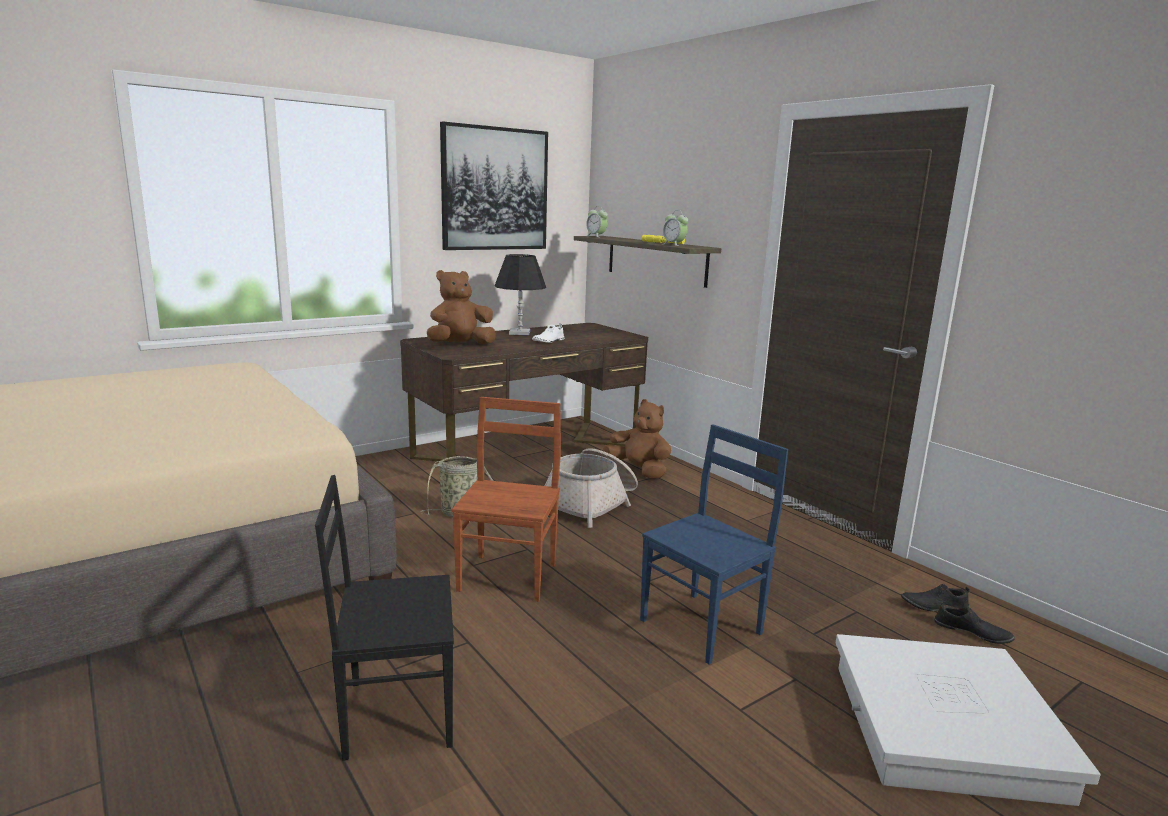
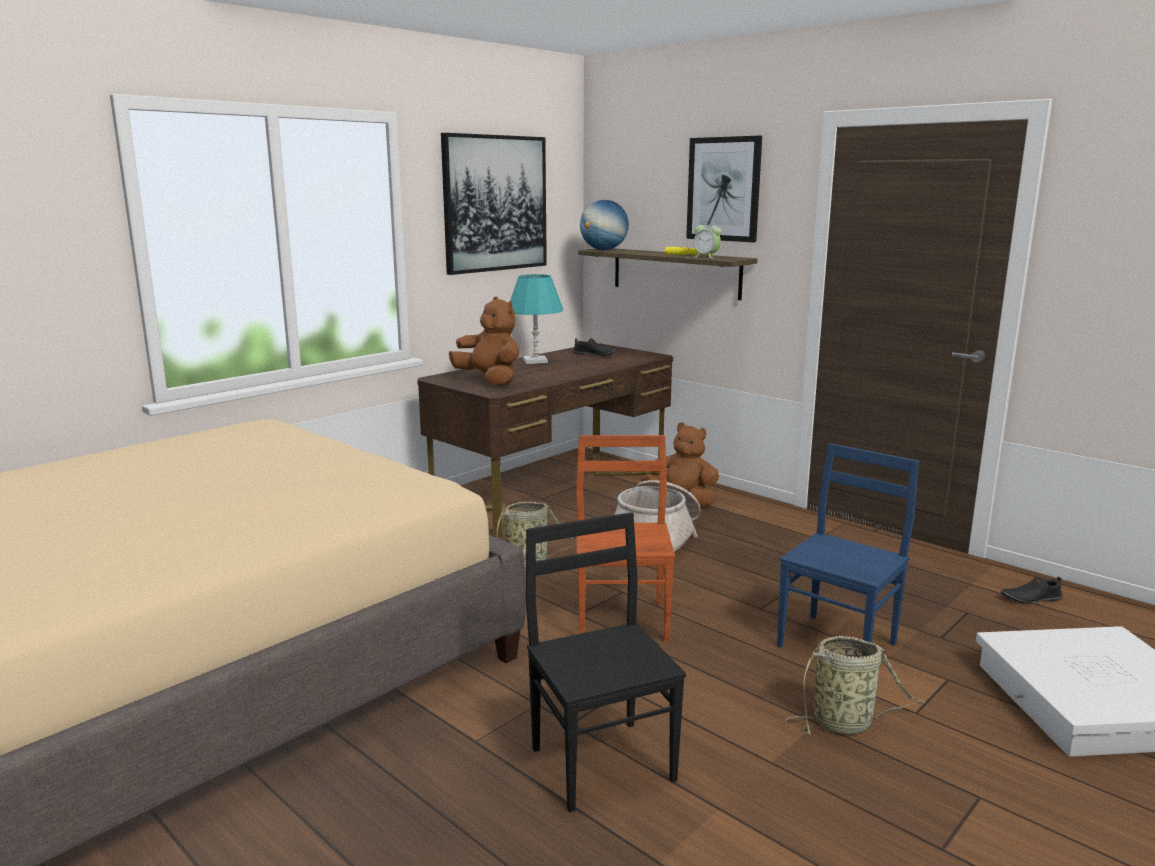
camera: 10 degrees left, 0 degrees up
black chair [315,475,454,761] -> black chair turned 90 degrees clockwise [526,512,686,812]
brown plush toy [427,270,496,344] -> brown plush toy turned 90 degrees clockwise [449,297,519,385]
black table lamp [495,254,546,335] -> turquoise table lamp [510,274,563,364]
white shoe [532,324,565,343] -> none
alarm clock [586,206,608,237] -> globe [580,200,629,250]
black shoe [934,601,1015,644] -> black shoe moved to [574,338,617,356]
none -> picture [686,136,762,242]
none -> basket [785,636,925,735]

